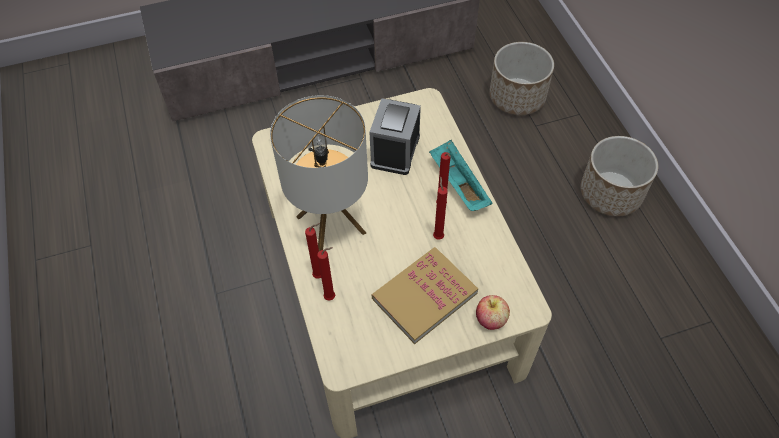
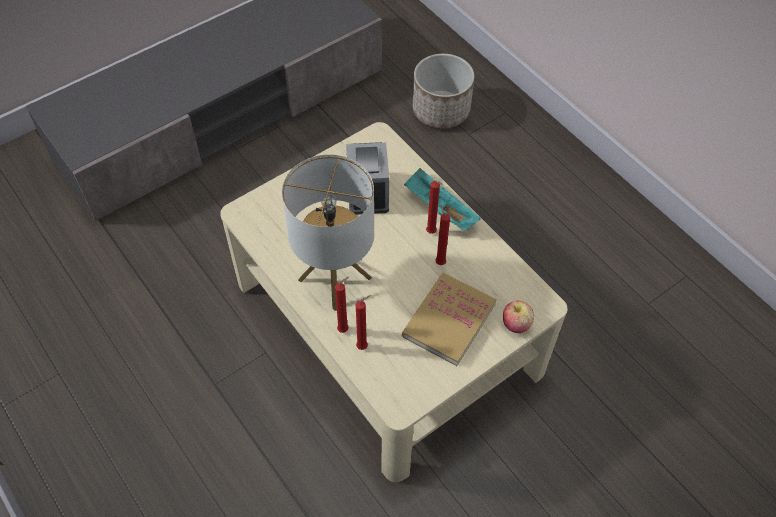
camera: 20 degrees left, 0 degrees up
planter [581,136,658,217] -> none

